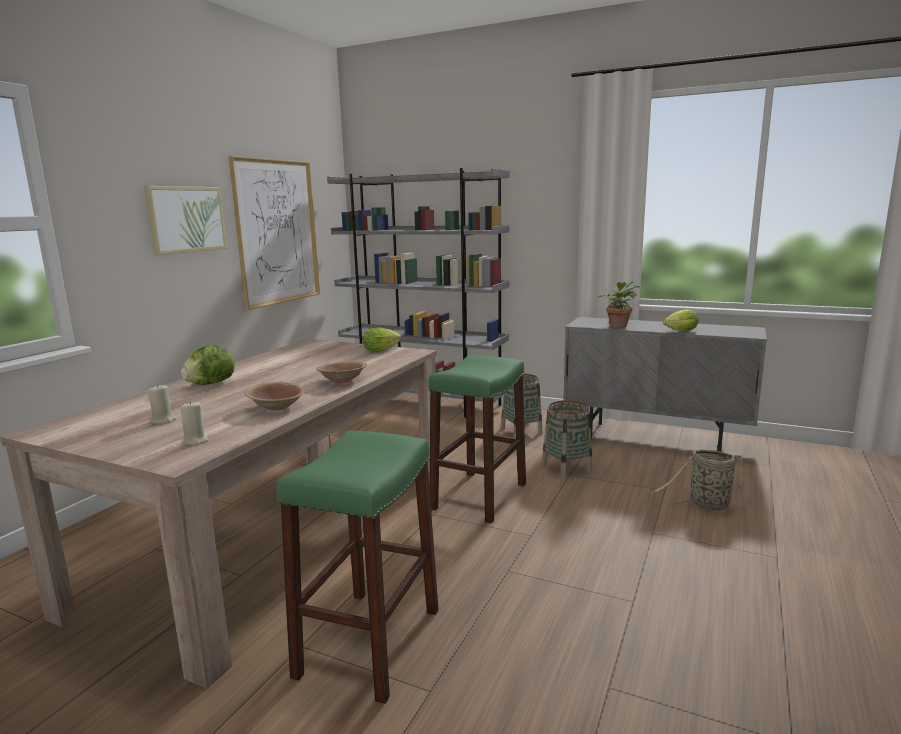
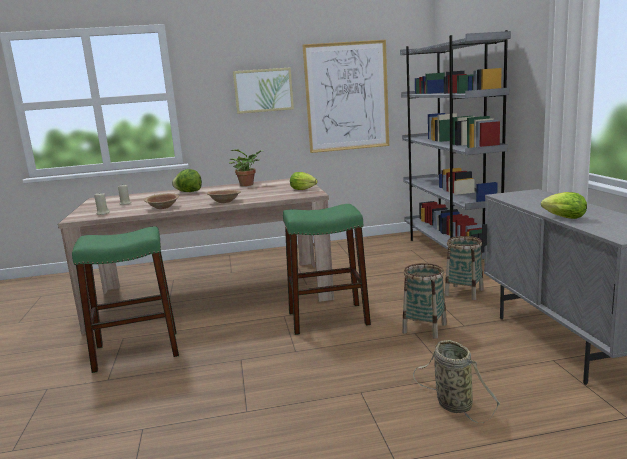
camera: 55 degrees right, 0 degrees up
potted plant [598,281,640,328] -> potted plant moved to [229,150,263,186]

